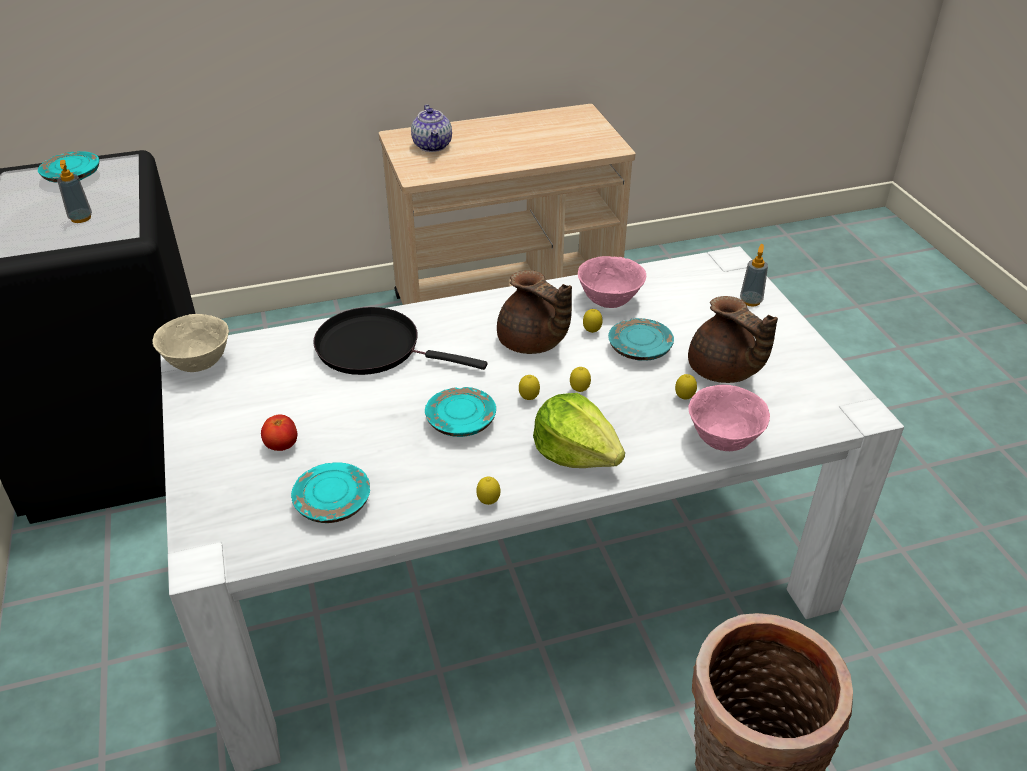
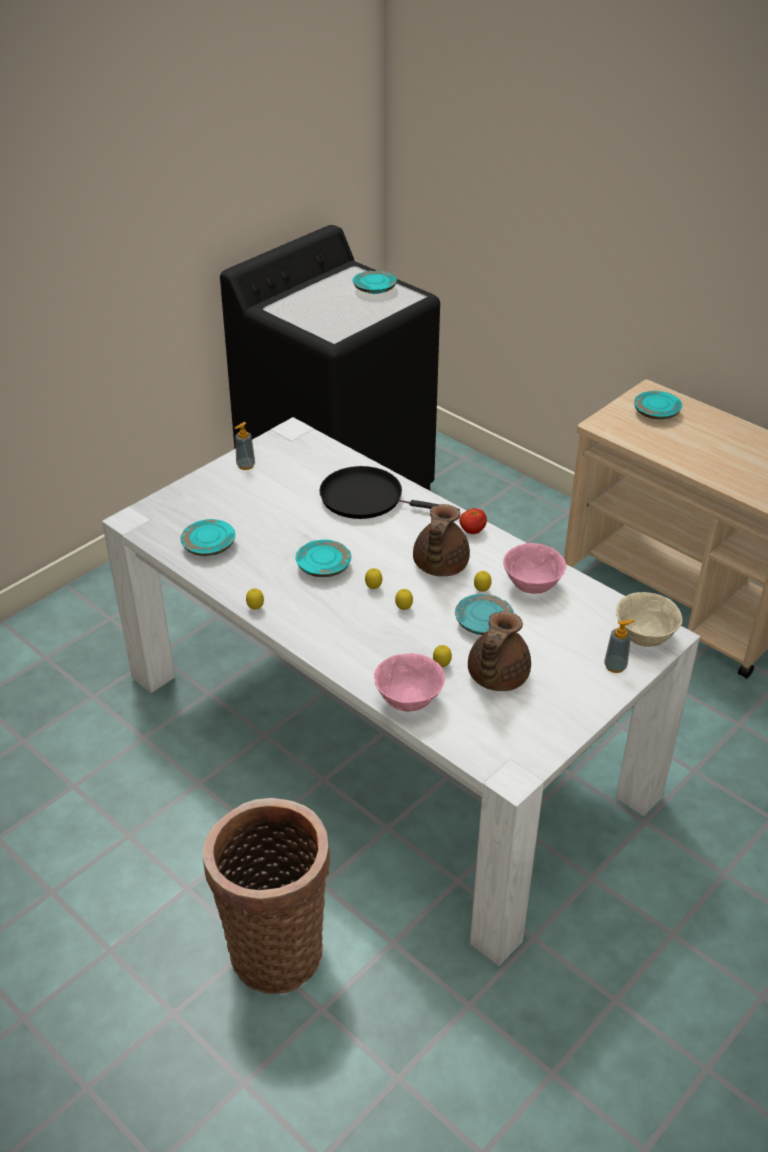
camera: 60 degrees right, 0 degrees up
soap dispenser [57,160,92,223] -> soap dispenser moved to [235,422,255,470]
beige bowl [152,314,229,372] -> beige bowl moved to [616,592,682,647]
tomato [261,414,297,451] -> tomato moved to [459,508,487,534]
black frying pan [313,307,487,375] -> black frying pan turned 60 degrees counterclockwise [319,466,460,519]
teapot [411,105,452,152] -> turquoise plate [634,391,682,420]
lettuce [533,393,625,468] -> none

